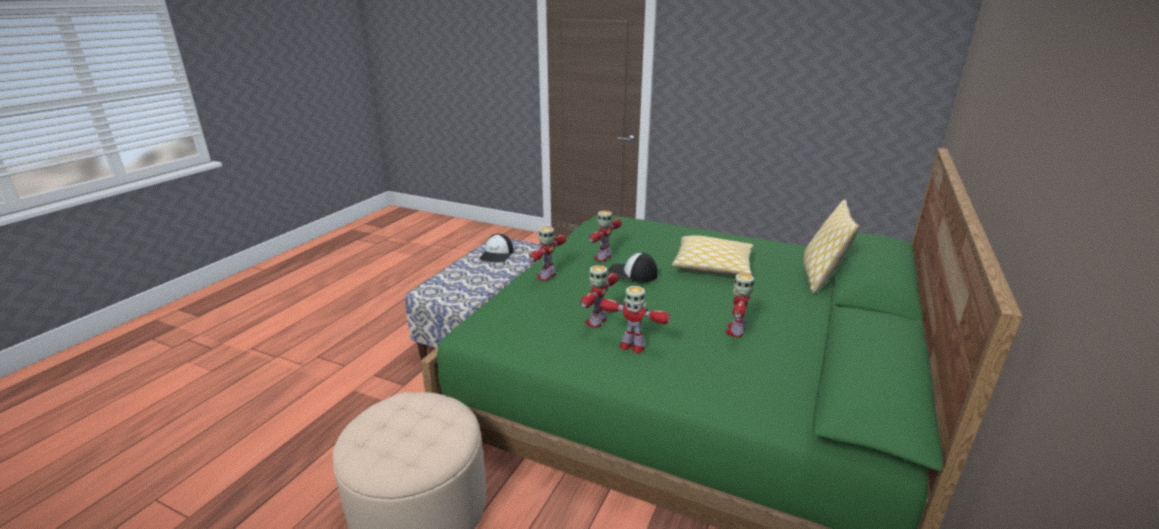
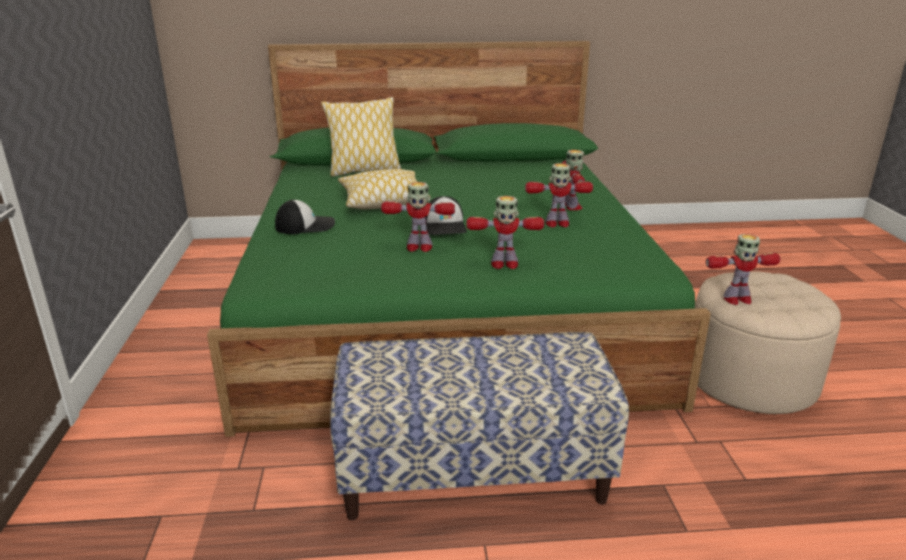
camera: 120 degrees left, 0 degrees up
cap [479,234,513,262] -> cap moved to [275,200,335,234]
toy robot [725,273,755,337] -> toy robot moved to [706,234,781,305]

